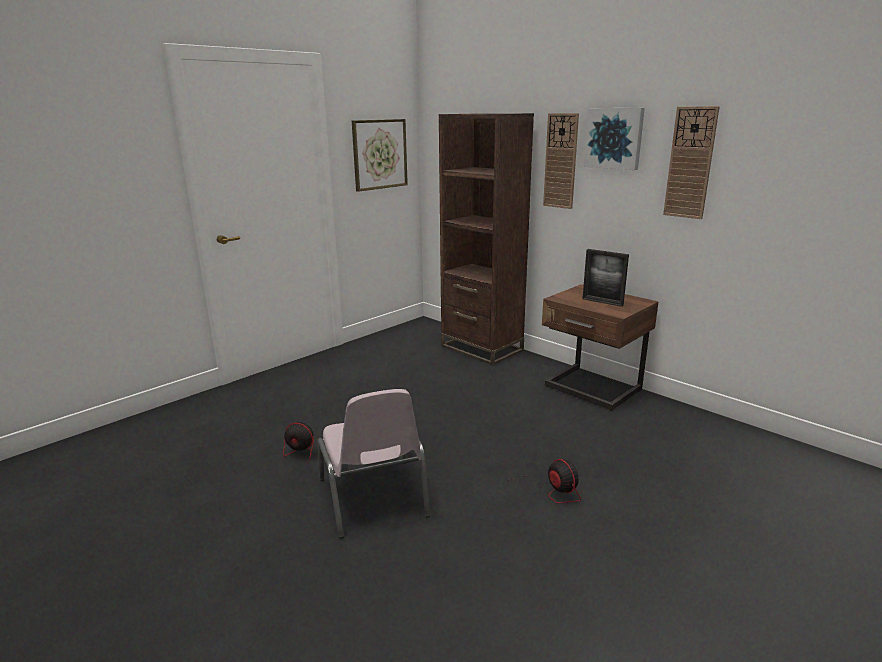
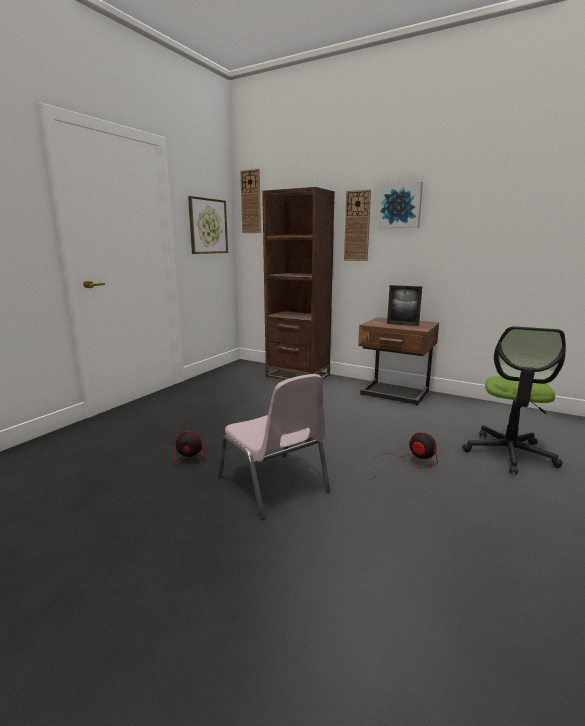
camera: 15 degrees left, 5 degrees down
wall clock [663,106,720,219] -> wall clock moved to [240,169,261,233]
none -> office chair [462,326,566,474]

